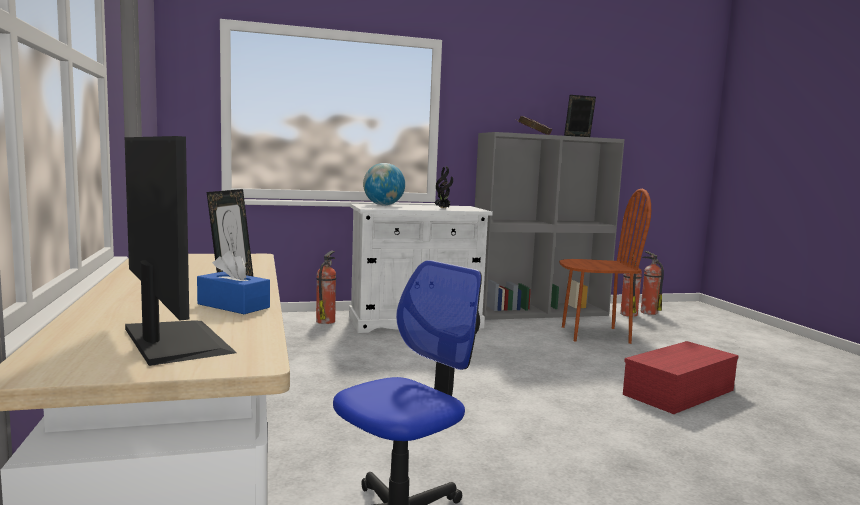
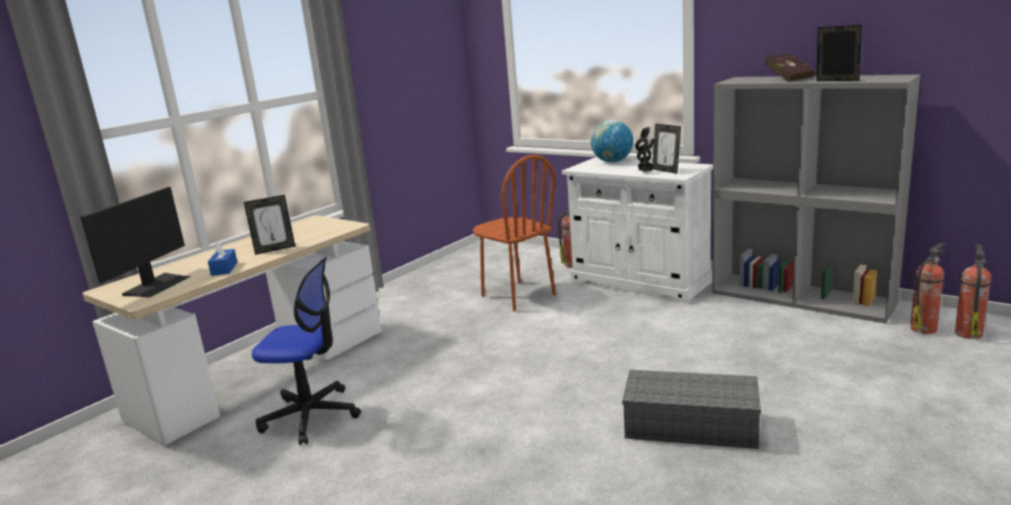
camera: 55 degrees right, 10 degrees up
brown chair [559,189,651,344] -> brown chair moved to [473,155,556,311]
red storage box [623,341,739,414] -> grey storage box [622,370,761,449]
none -> picture frame [652,124,681,174]

